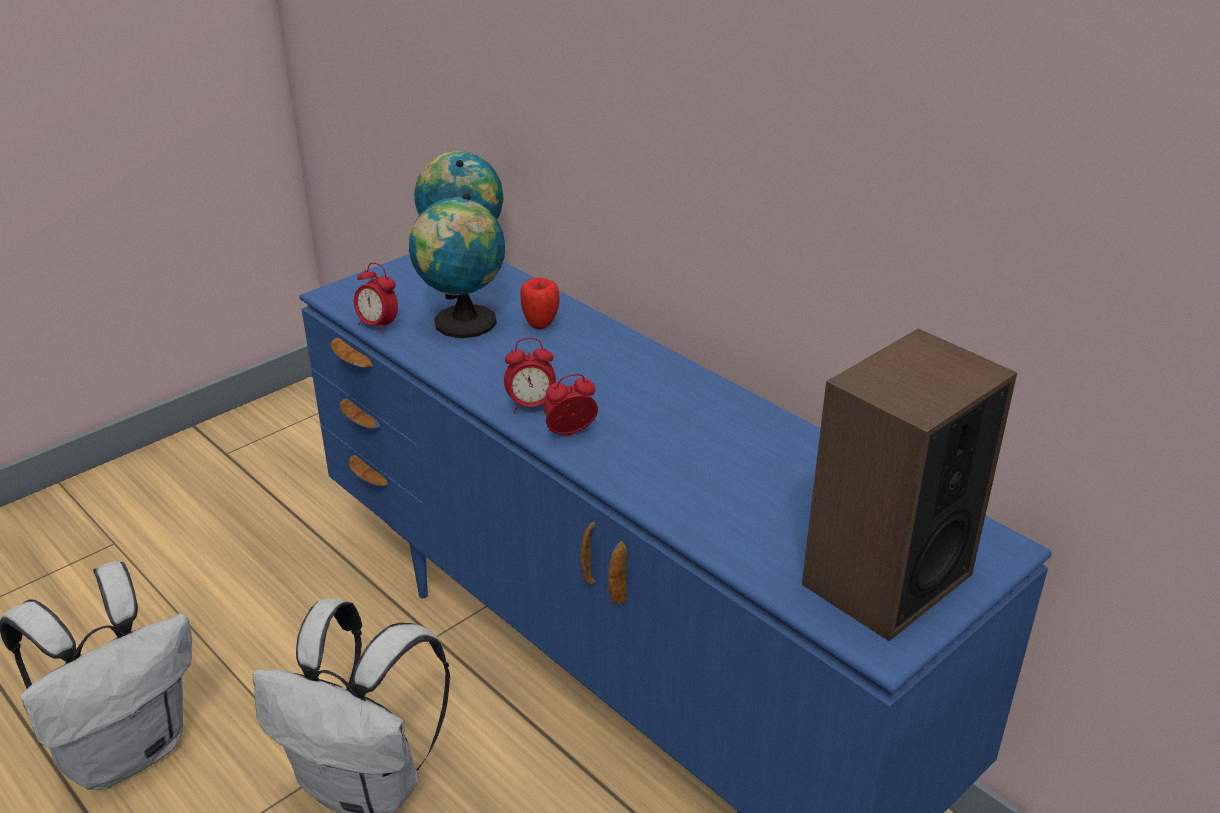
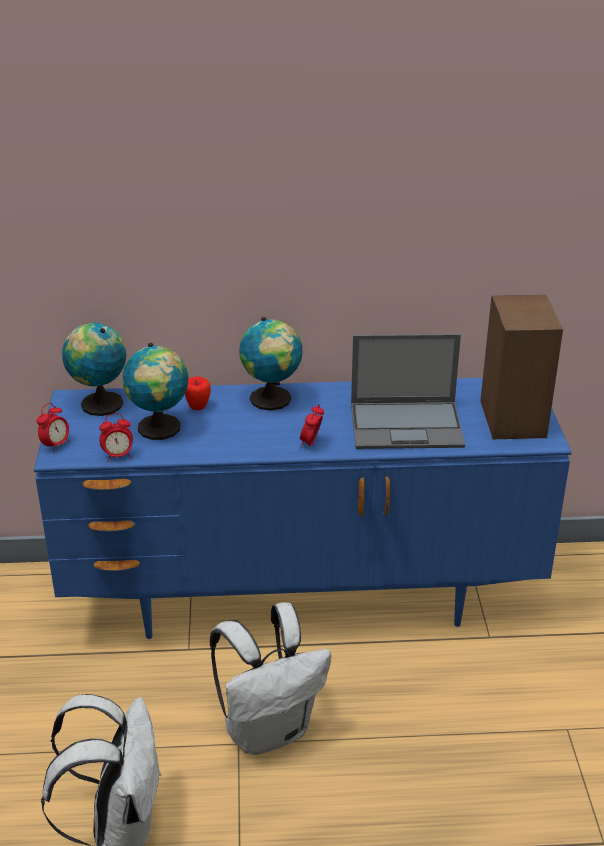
camera: 50 degrees left, 0 degrees up
alarm clock [504,338,556,413] -> alarm clock moved to [37,403,69,453]
none -> globe [239,317,302,411]
none -> laptop [351,334,465,449]

